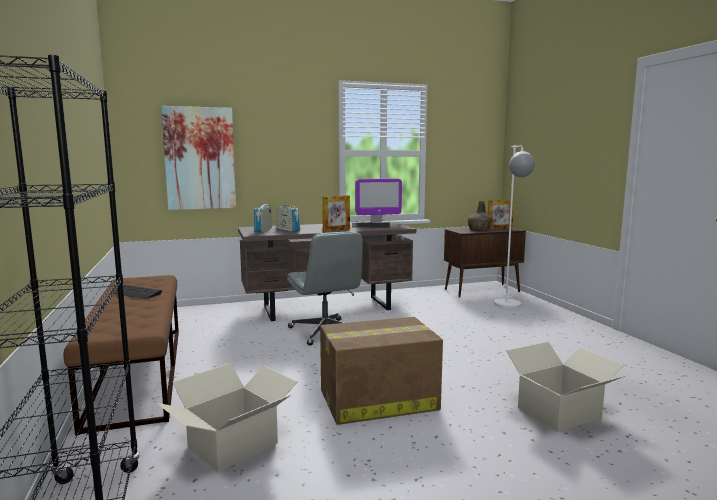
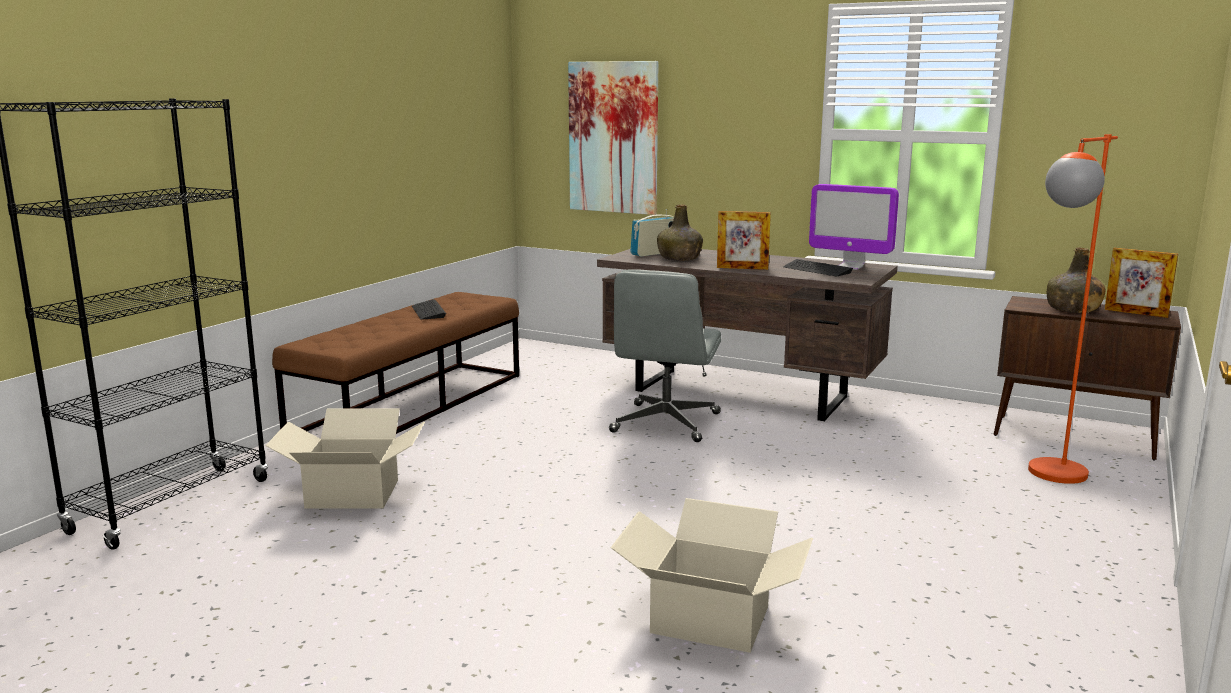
camera: 45 degrees right, 5 degrees up
radio [276,201,300,232] -> green bottle [657,204,703,261]
cardboard box [320,317,443,425] -> none
white floor lamp [494,145,535,309] -> orange floor lamp [1028,134,1118,484]

